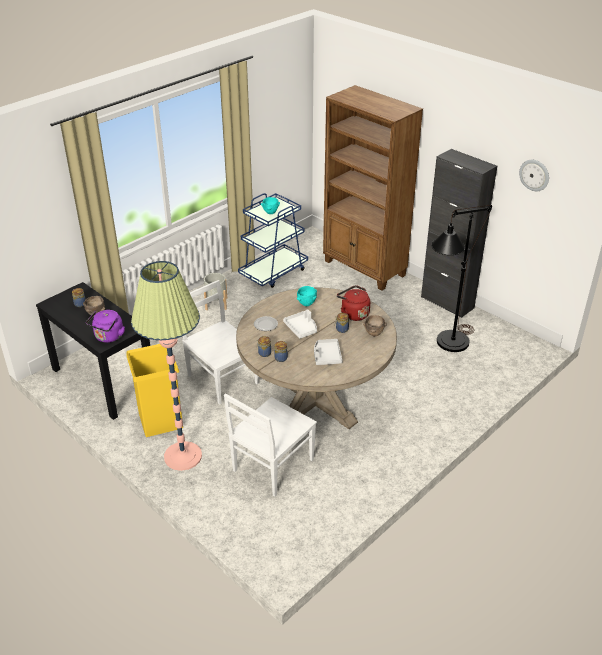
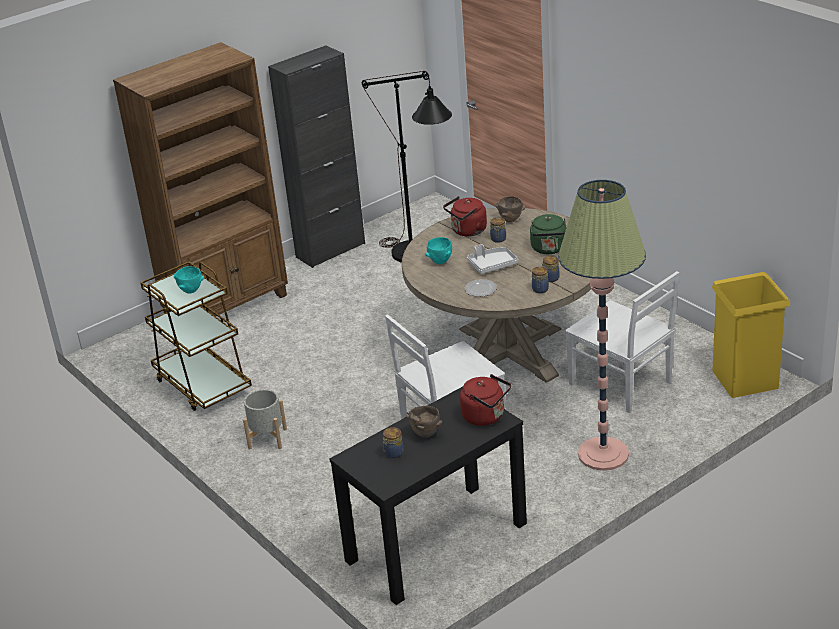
camera: 80 degrees left, 5 degrees down
purple kettle [86,310,125,343] -> red kettle [460,374,511,426]
yellow trash can [126,344,183,437] -> yellow trash can moved to [712,272,790,398]
blue cart [238,193,308,288] -> brown cart [140,261,252,411]
grey tray [314,339,343,365] -> green kettle [530,214,567,254]
wall clock [519,160,549,191] -> none

